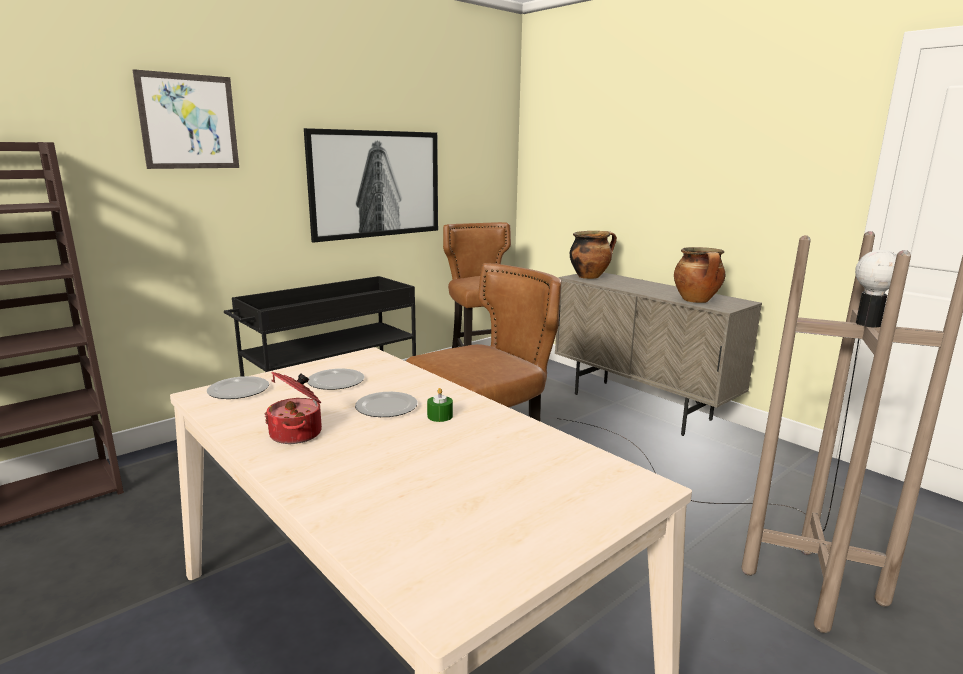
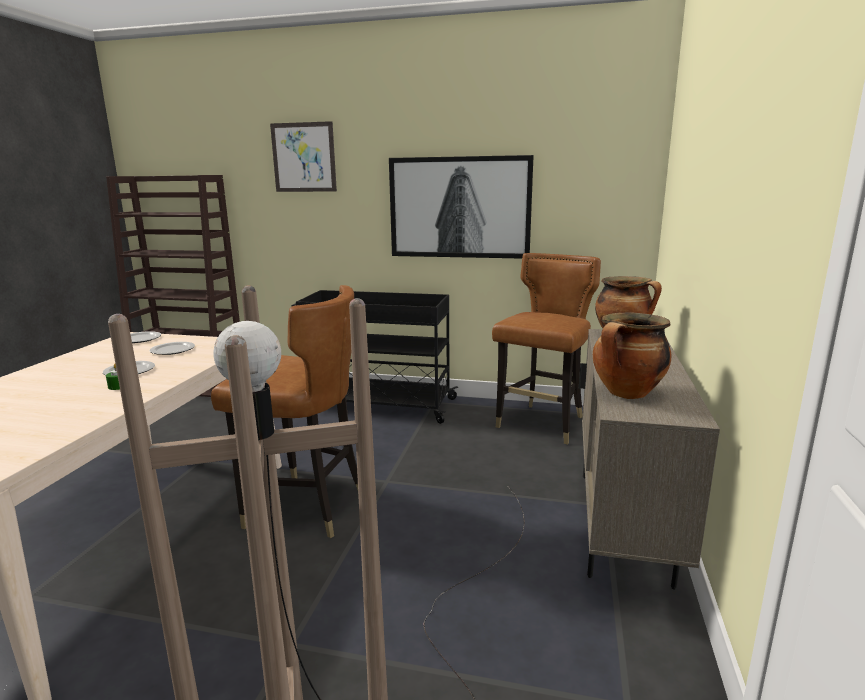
camera: 55 degrees right, 0 degrees up
cooking pot [265,372,322,444] -> none

